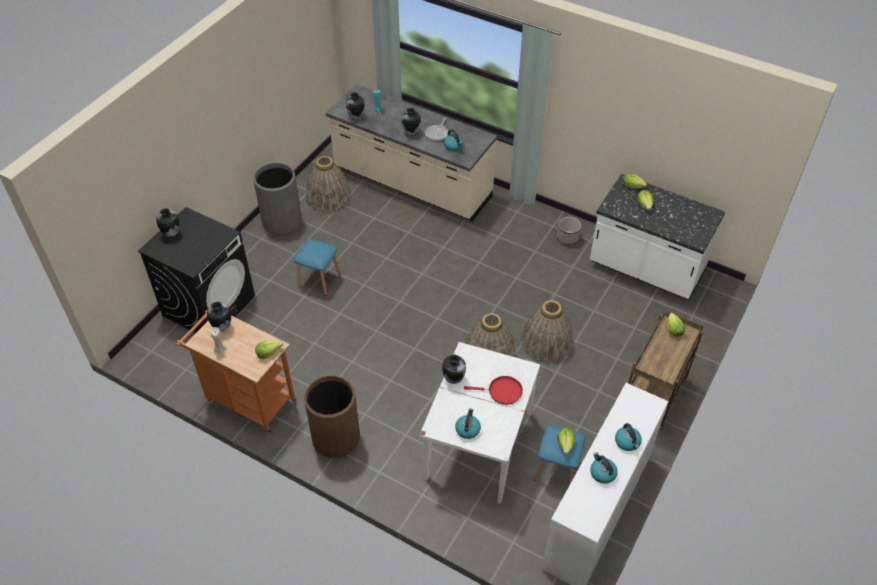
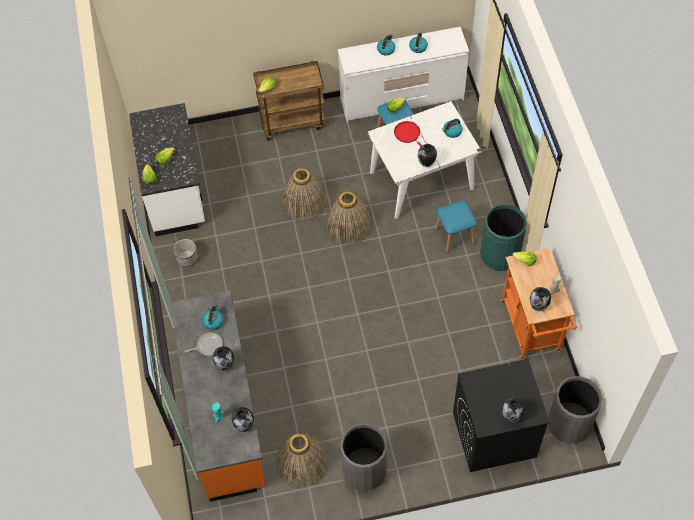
camera: 130 degrees left, 10 degrees up
blue stool [294,239,341,296] -> blue stool moved to [435,201,477,253]
brown trash can [304,376,360,458] -> green trash can [480,204,527,271]
beige counter [326,84,497,221] -> orange counter [170,290,265,502]
none -> grey trash can [548,376,602,444]

